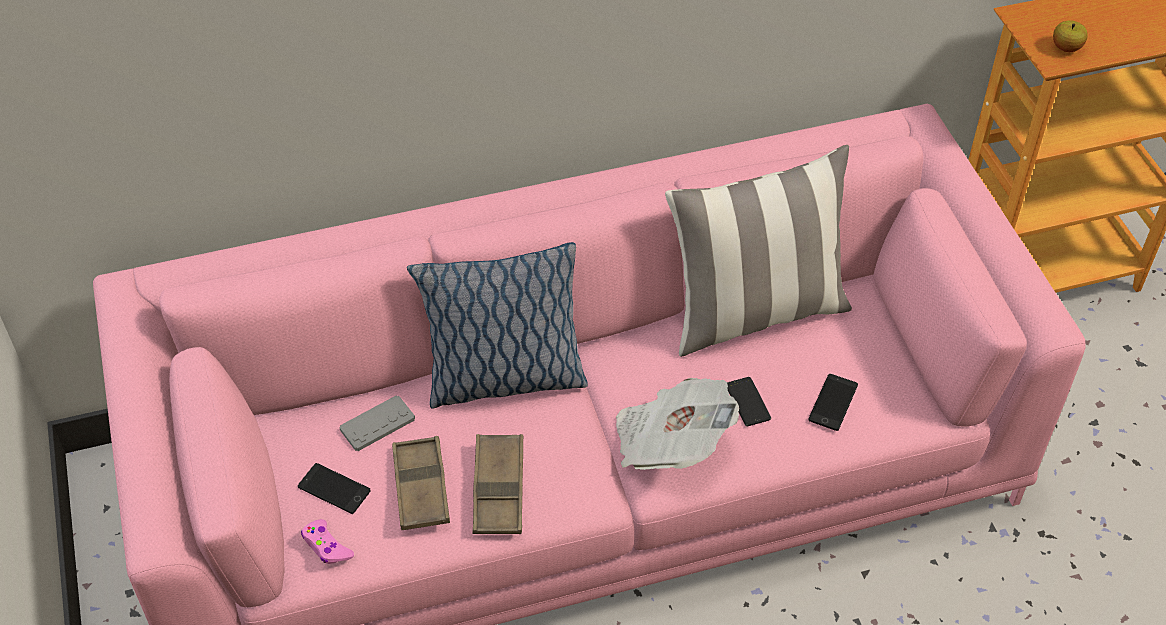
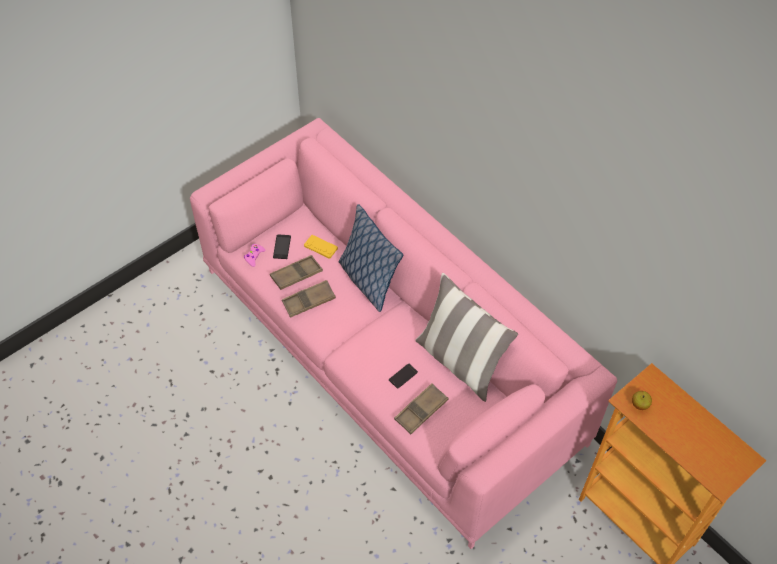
camera: 65 degrees right, 5 degrees up
grey game controller [339,395,415,451] -> yellow game controller [304,235,338,258]
newspaper [616,378,739,470] -> none
phone [808,374,858,431] -> brown tray [394,383,448,434]

